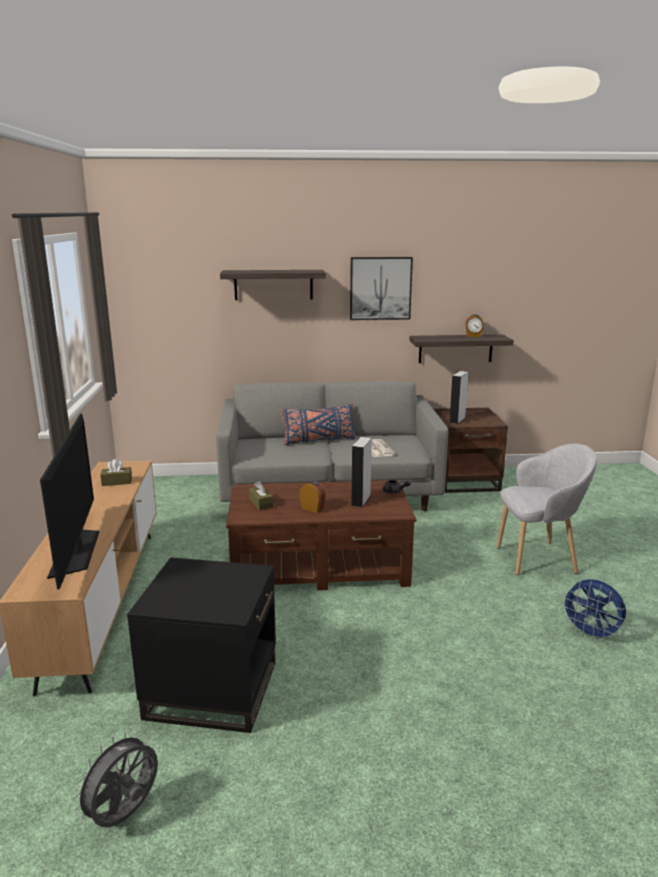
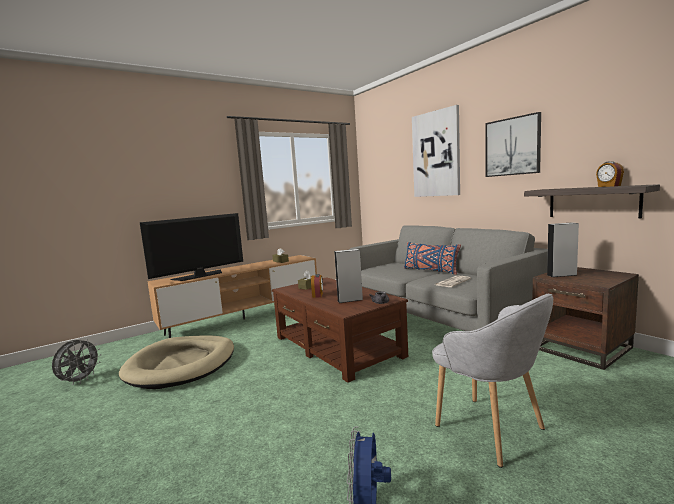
camera: 60 degrees right, 10 degrees down
grey fan [72,731,158,827] -> grey fan turned 105 degrees clockwise [52,338,101,385]
black side table [127,558,276,733] -> beige dog bed [119,335,234,389]
shelf [220,270,326,300] -> picture [412,105,460,197]

